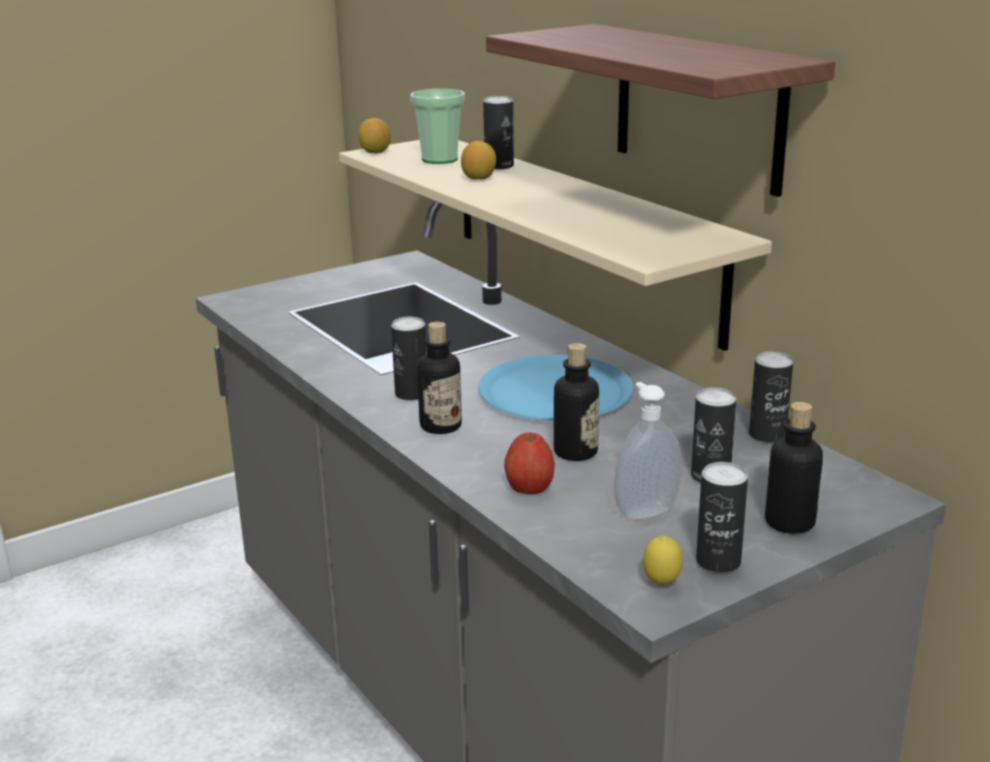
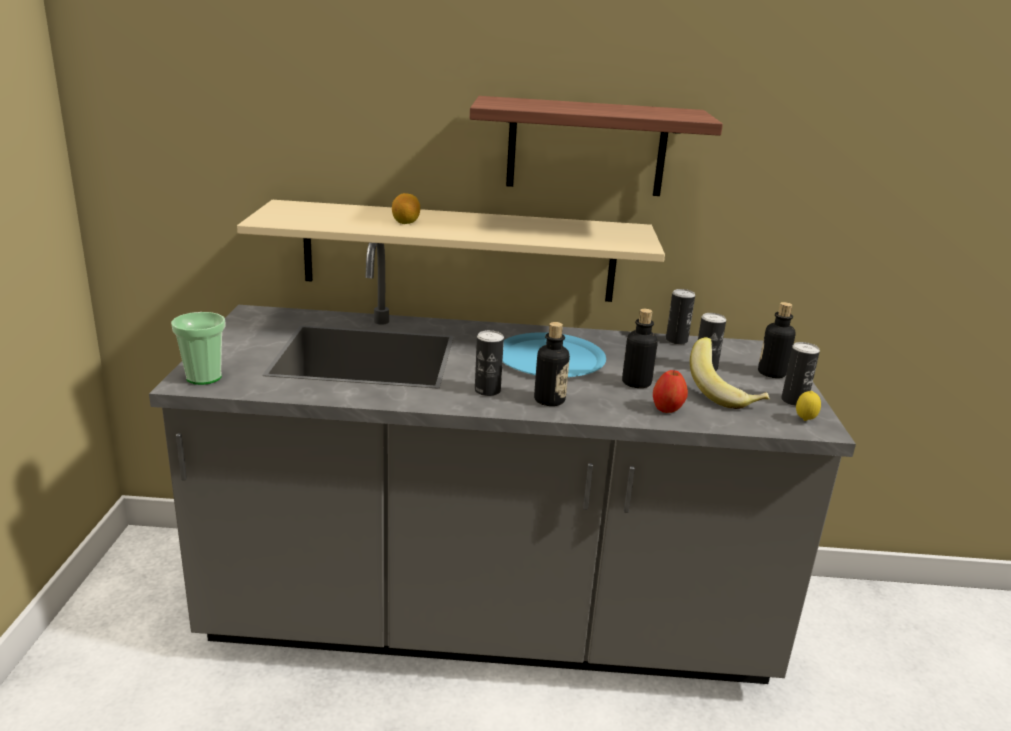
camera: 55 degrees left, 0 degrees up
lemon [358,118,391,154] -> none
cup [410,89,465,164] -> cup moved to [171,312,226,385]
can [483,96,514,170] -> none
soap dispenser [614,382,682,520] -> banana [690,337,770,409]

